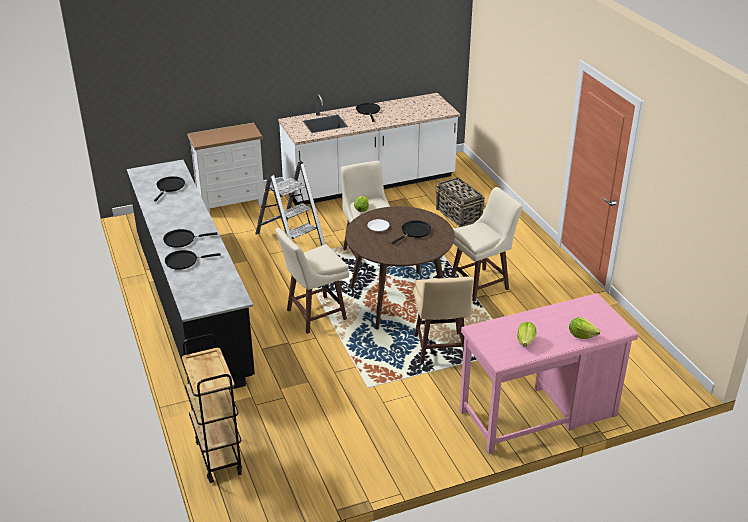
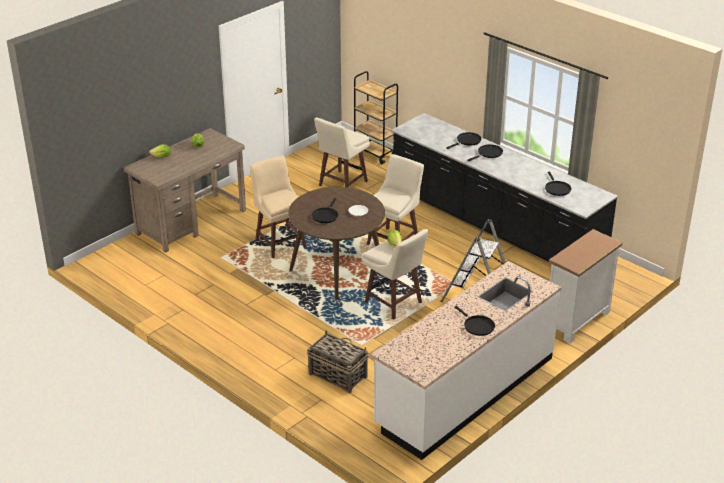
camera: 155 degrees right, 0 degrees up
beige stool [450,187,522,301] -> beige stool moved to [314,118,370,187]
pink desk [459,293,638,454] -> brown desk [124,128,246,253]

